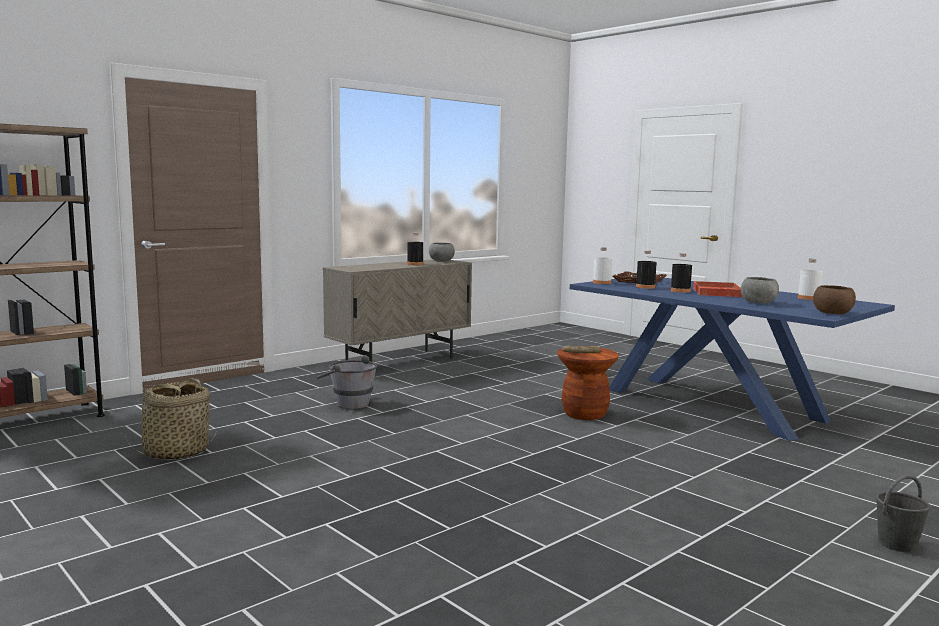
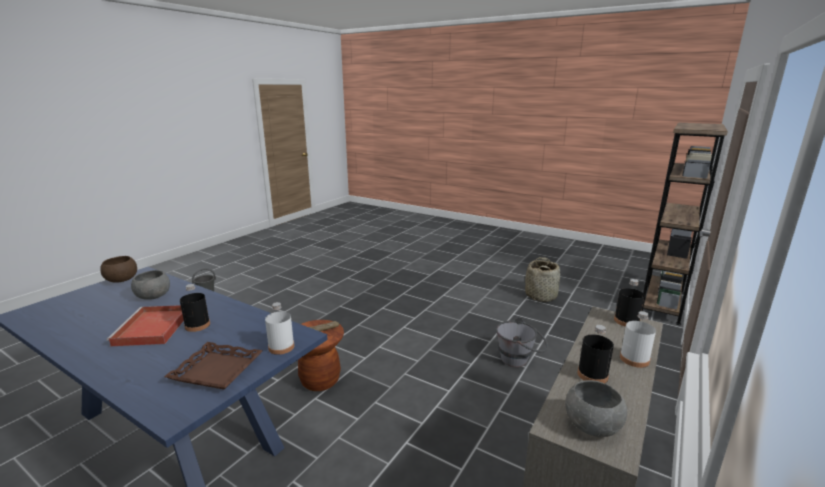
camera: 165 degrees right, 10 degrees up
black bottle [636,251,657,289] -> black bottle moved to [614,279,645,327]
white bottle [798,259,822,300] -> white bottle moved to [620,311,656,368]

